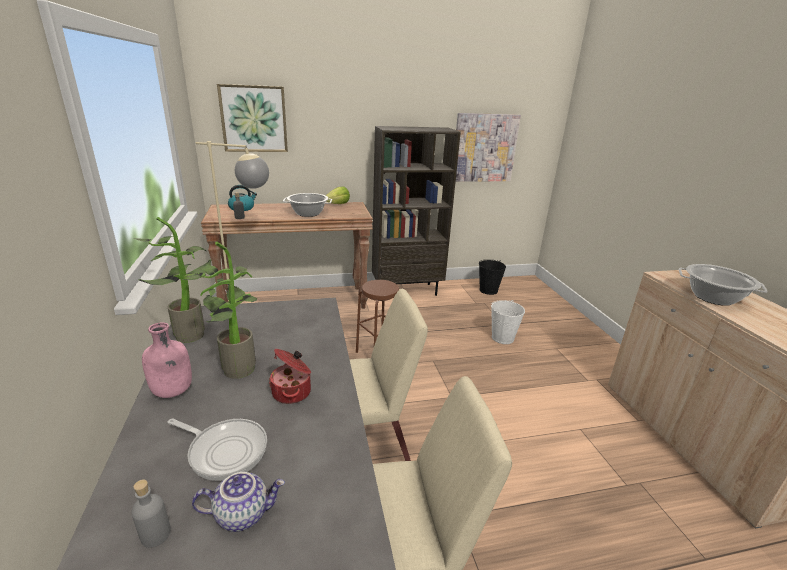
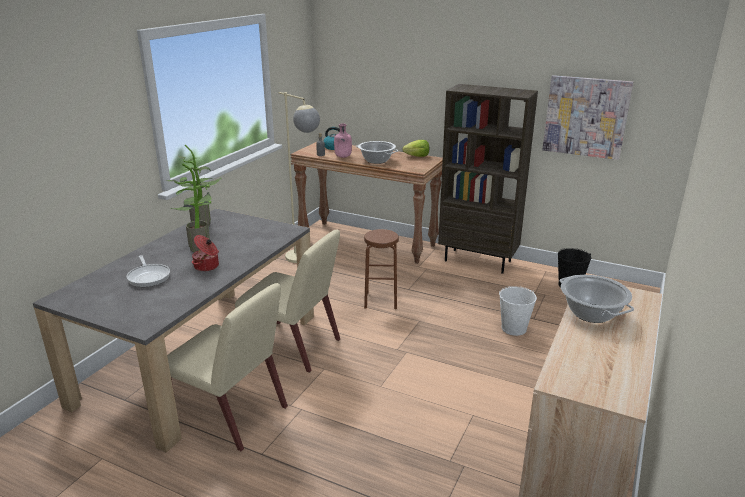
camera: 40 degrees right, 0 degrees up
grey bottle [131,479,171,548] -> none
pink bottle [142,322,192,398] -> pink bottle moved to [334,124,352,158]
teapot [192,472,285,532] -> none
picture [217,84,288,152] -> none

